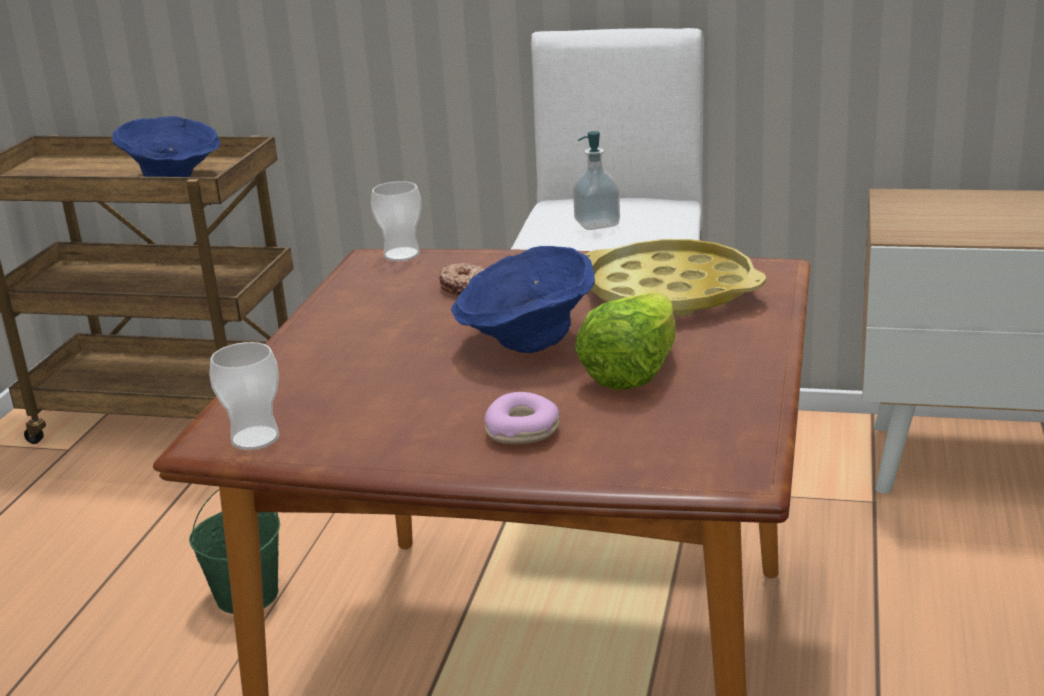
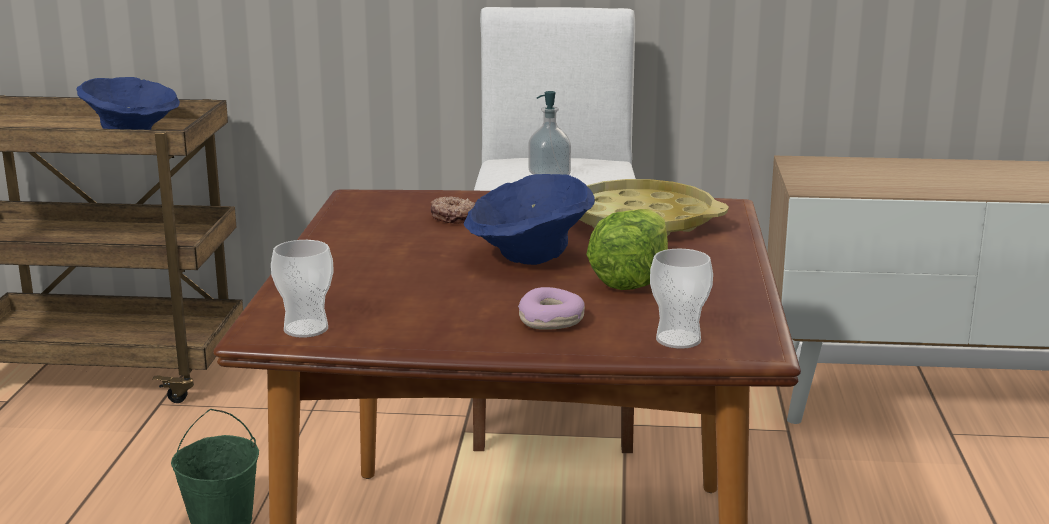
camera: 10 degrees left, 5 degrees down
cup [371,181,422,261] -> cup moved to [650,249,713,349]

